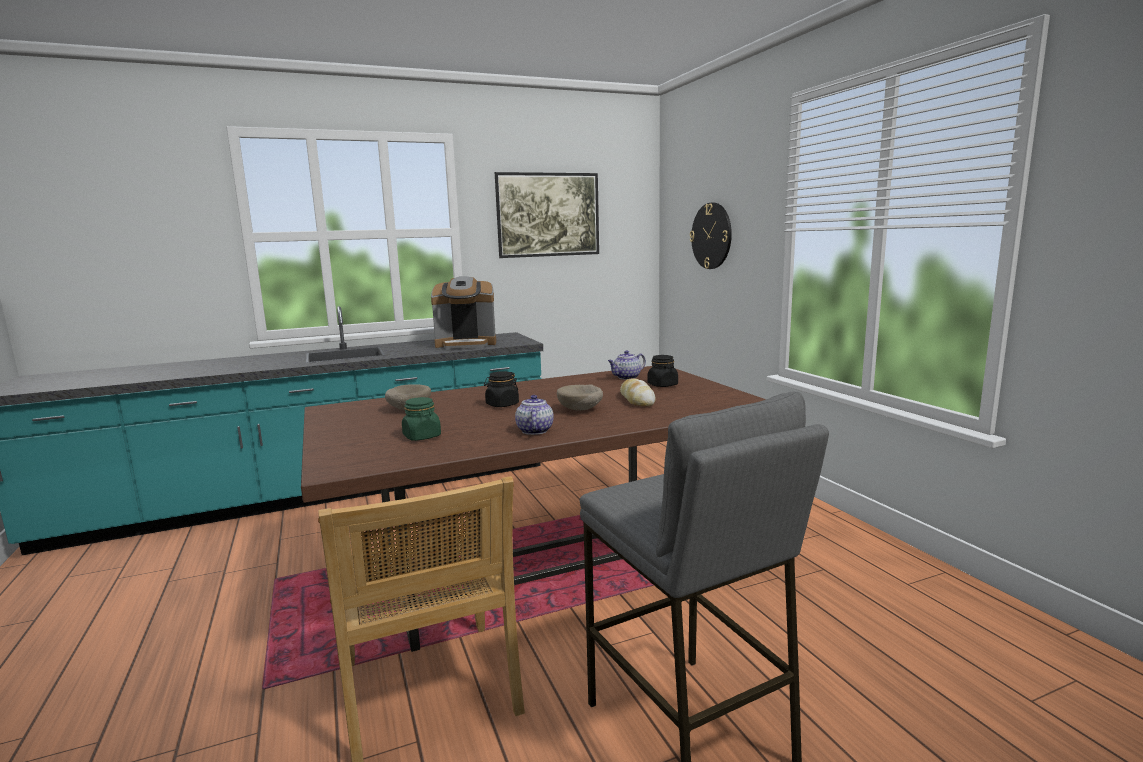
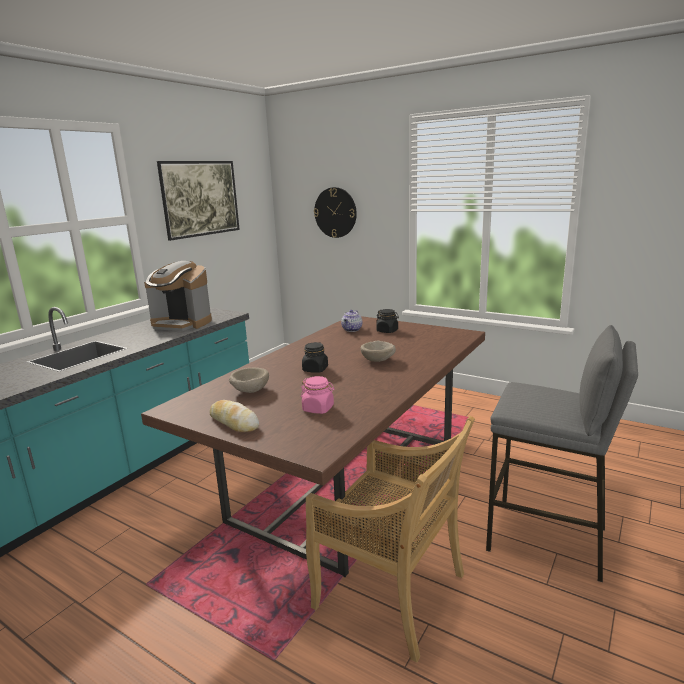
camera: 35 degrees left, 5 degrees up
green jar [402,397,441,441] -> pink jar [301,376,335,414]
coffee machine [431,276,496,349] -> coffee machine turned 60 degrees clockwise [144,261,212,331]
teapot [515,395,554,435] -> none
bread [620,378,656,407] -> bread moved to [209,400,259,432]

